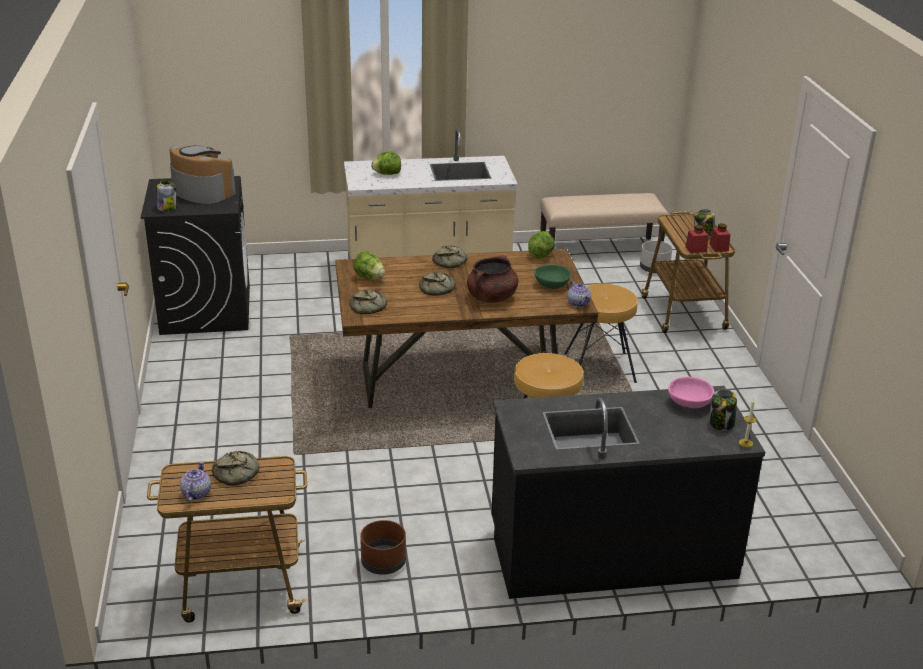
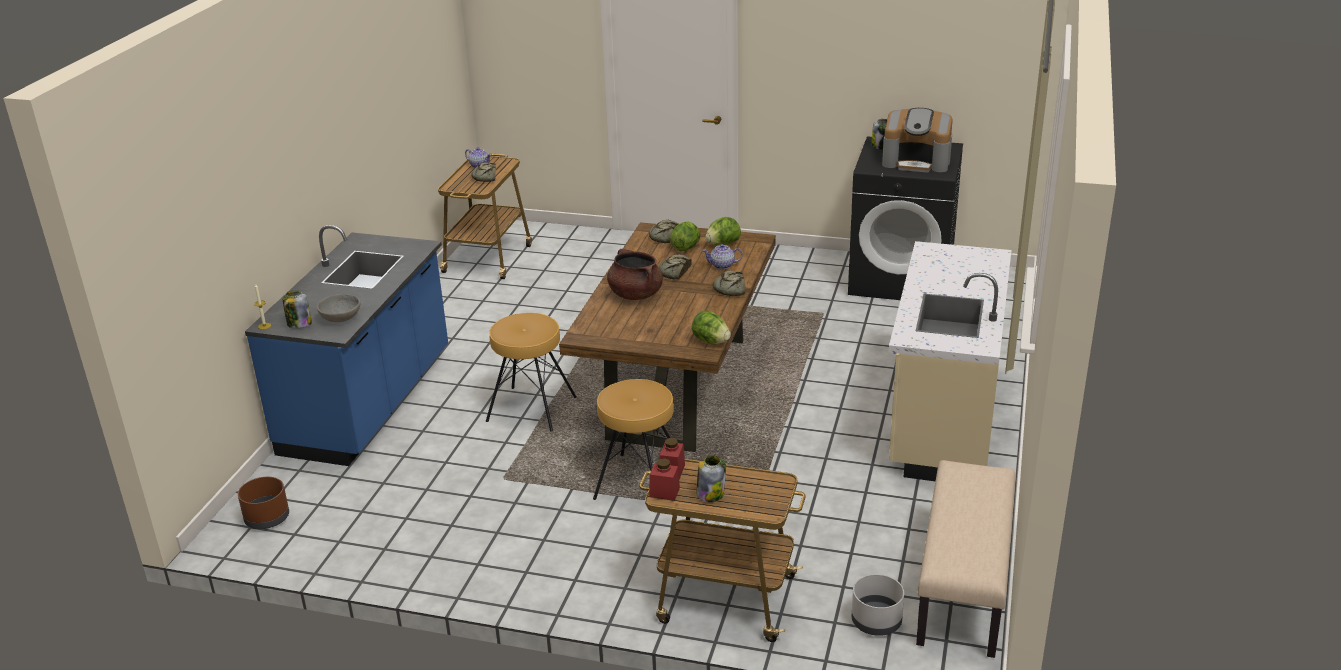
camera: 115 degrees right, 0 degrees up
coffee machine [170,145,236,204] -> coffee machine turned 45 degrees clockwise [882,108,953,173]
brown planter [360,520,406,575] -> brown planter moved to [238,477,289,529]
lettuce [371,151,401,175] -> lettuce moved to [670,222,701,251]
black counter [491,386,765,599] -> blue counter [245,225,448,466]
green bowl [534,264,571,289] -> none
teapot [568,281,591,307] -> teapot moved to [702,244,743,269]
pink bowl [668,377,714,408] -> grey bowl [316,294,361,322]

